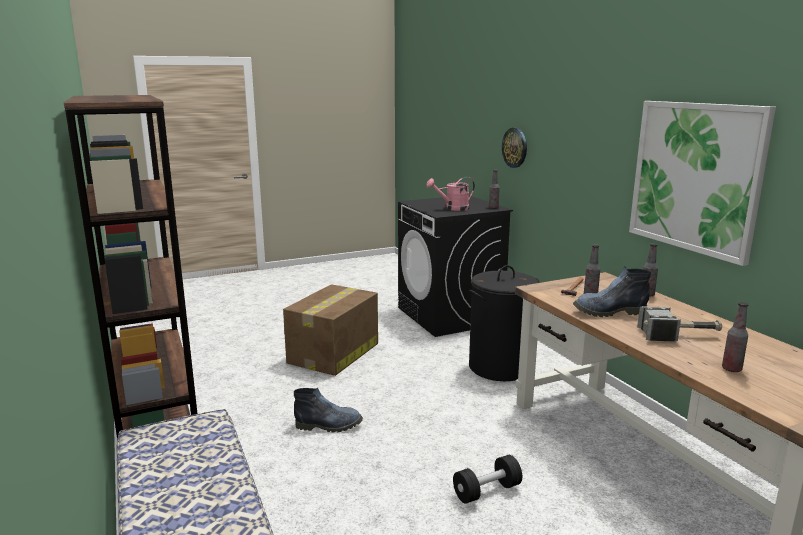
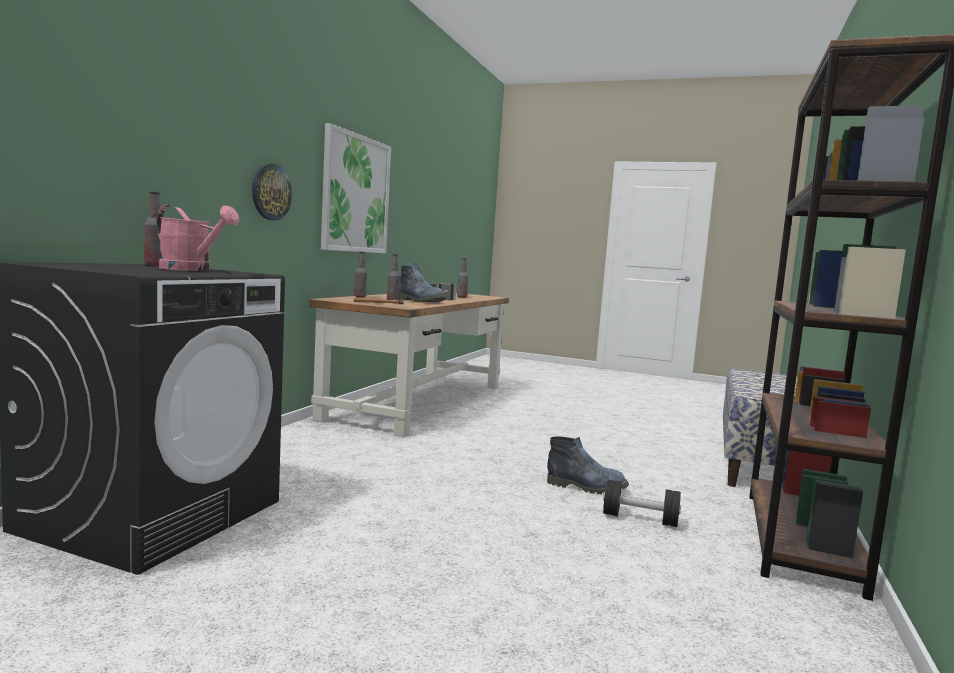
camera: 135 degrees left, 10 degrees down
cardboard box [283,284,378,376] -> none
boot [294,388,363,433] -> boot turned 150 degrees clockwise [547,436,629,494]
black dumbbell [453,455,522,504] -> black dumbbell moved to [603,480,681,527]
black laundry basket [469,265,540,381] -> none
wall clock [502,128,527,168] -> wall clock moved to [252,164,292,221]

